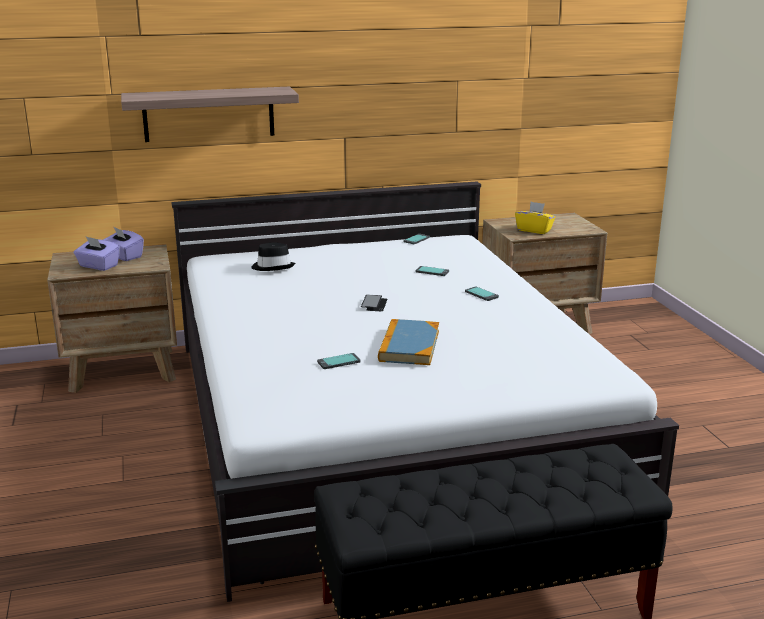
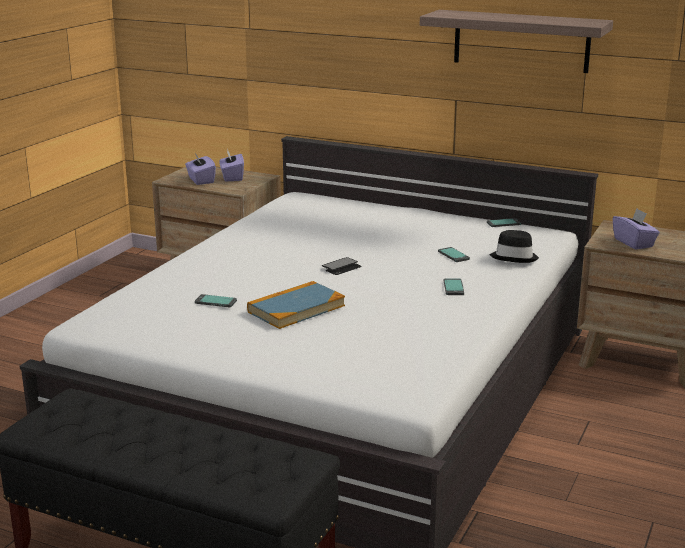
camera: 40 degrees right, 0 degrees up
shelf [121,87,299,142] -> shelf moved to [420,10,613,73]
black hat [252,242,295,271] -> black hat moved to [490,230,539,263]
yellow tissue box [515,202,556,234] -> purple tissue box [613,208,660,250]

